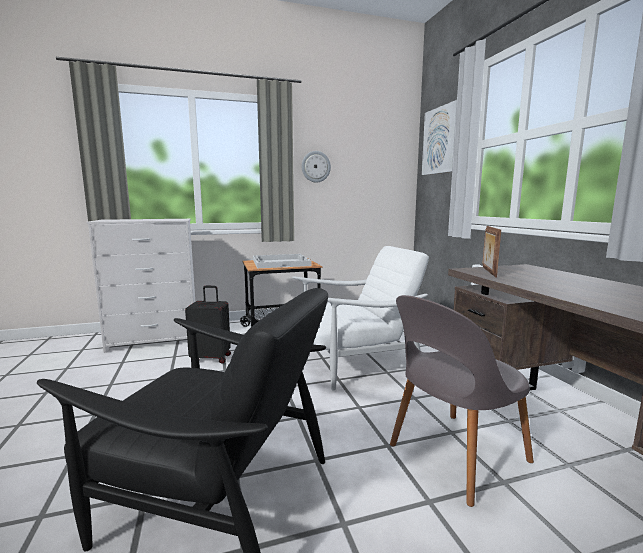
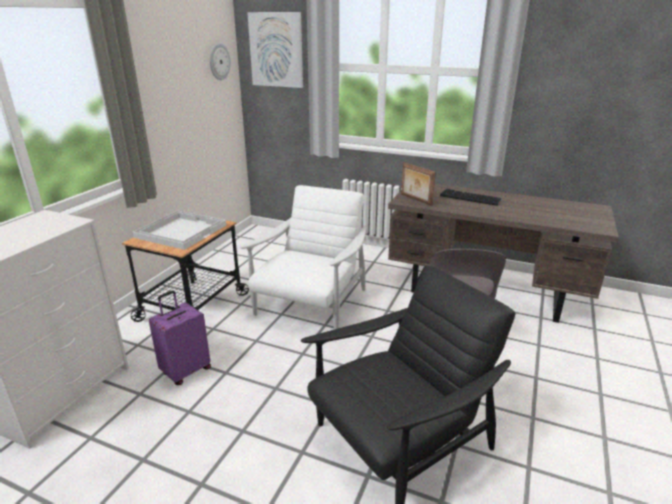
camera: 50 degrees left, 15 degrees up
black suitcase [185,286,231,364] -> purple suitcase [149,290,211,385]
wall clock [301,151,331,182] -> wall clock moved to [210,43,231,80]
none -> keyboard [440,189,501,206]

